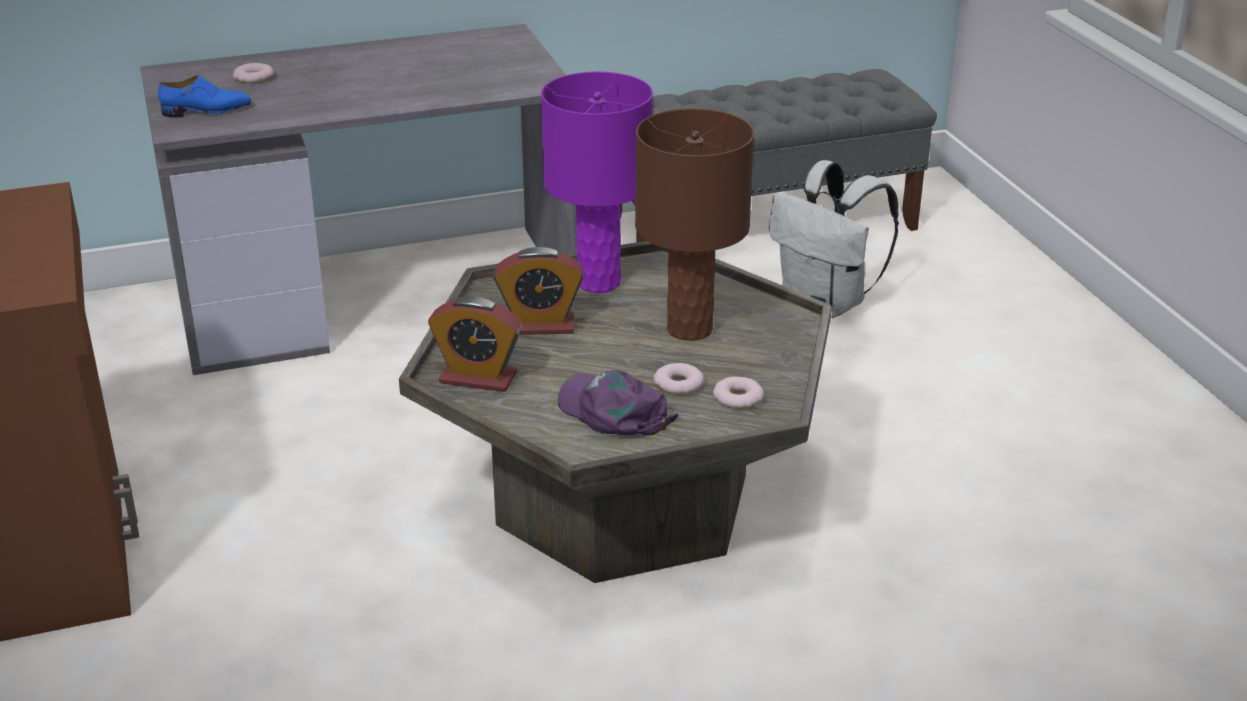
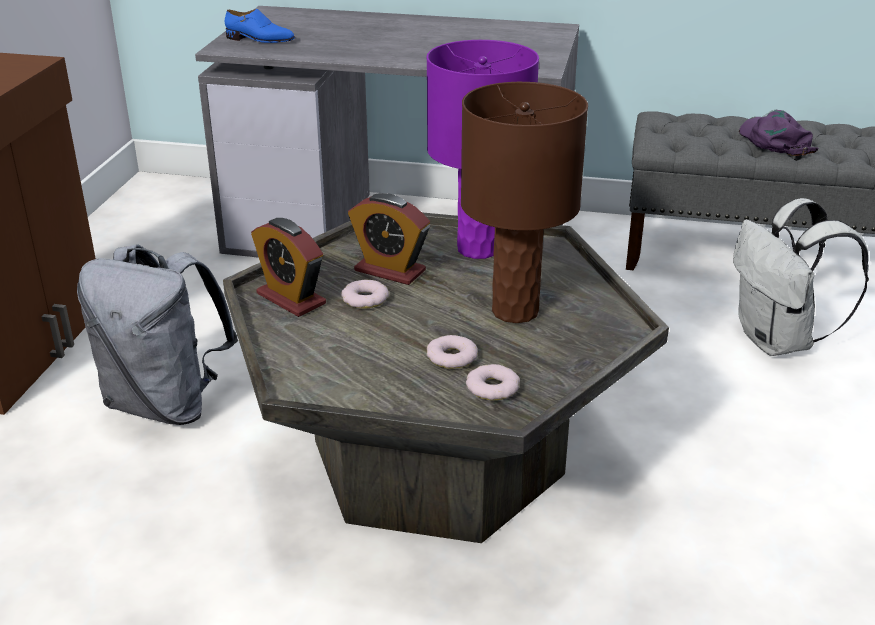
camera: 30 degrees right, 0 degrees up
donut [233,63,273,84] -> donut moved to [341,279,389,309]
purple cap [558,370,679,436] -> purple cap moved to [739,110,819,156]
none -> grey backpack [77,244,238,425]

